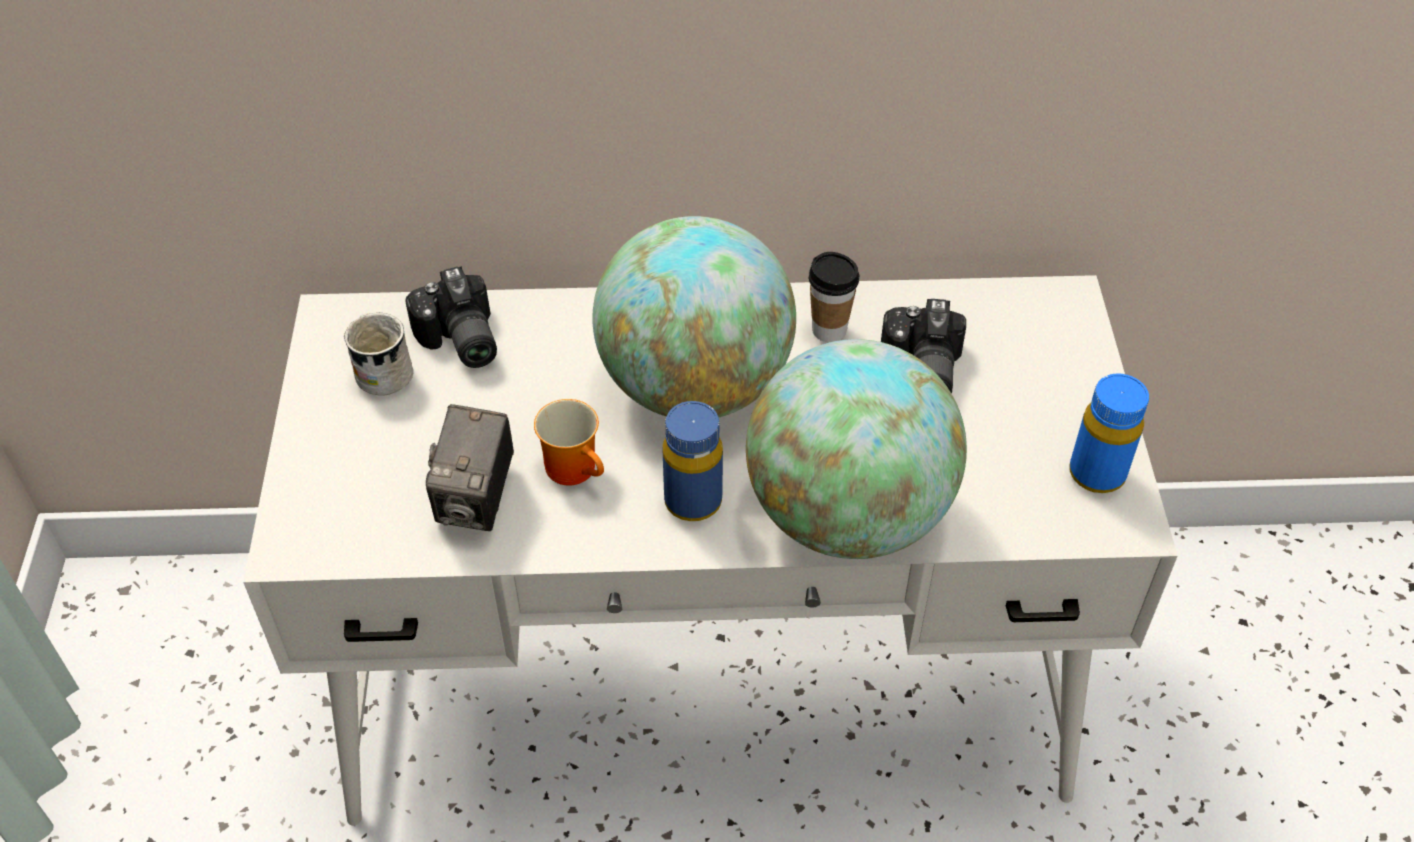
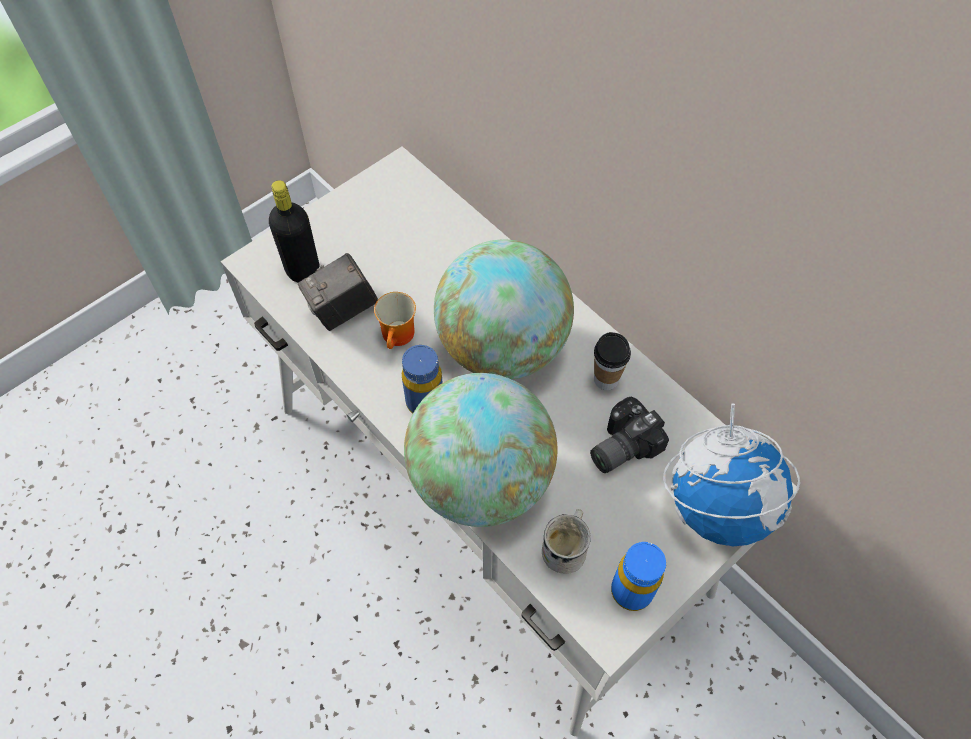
camera: 50 degrees right, 10 degrees up
white mug [344,313,413,396] -> white mug moved to [542,509,591,574]
camera [405,266,497,368] -> none
none -> black bottle [269,180,320,283]
none -> globe [663,403,800,546]

